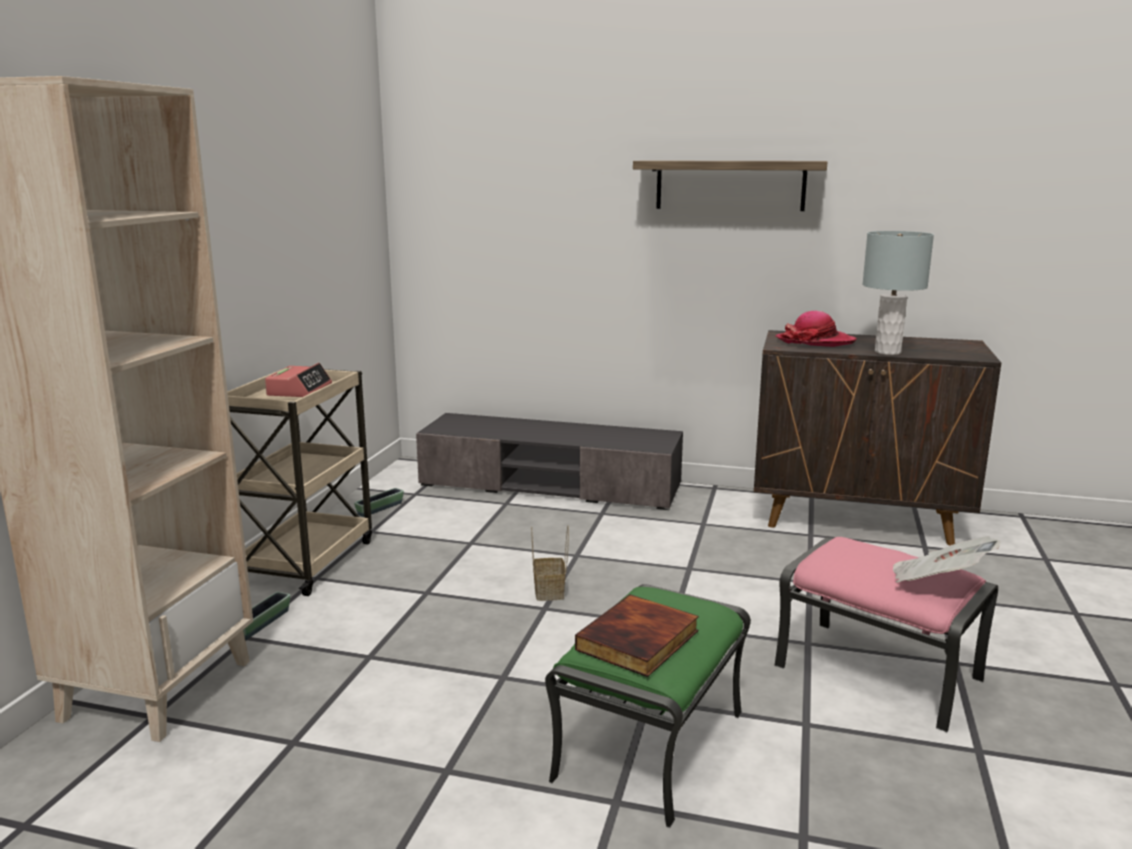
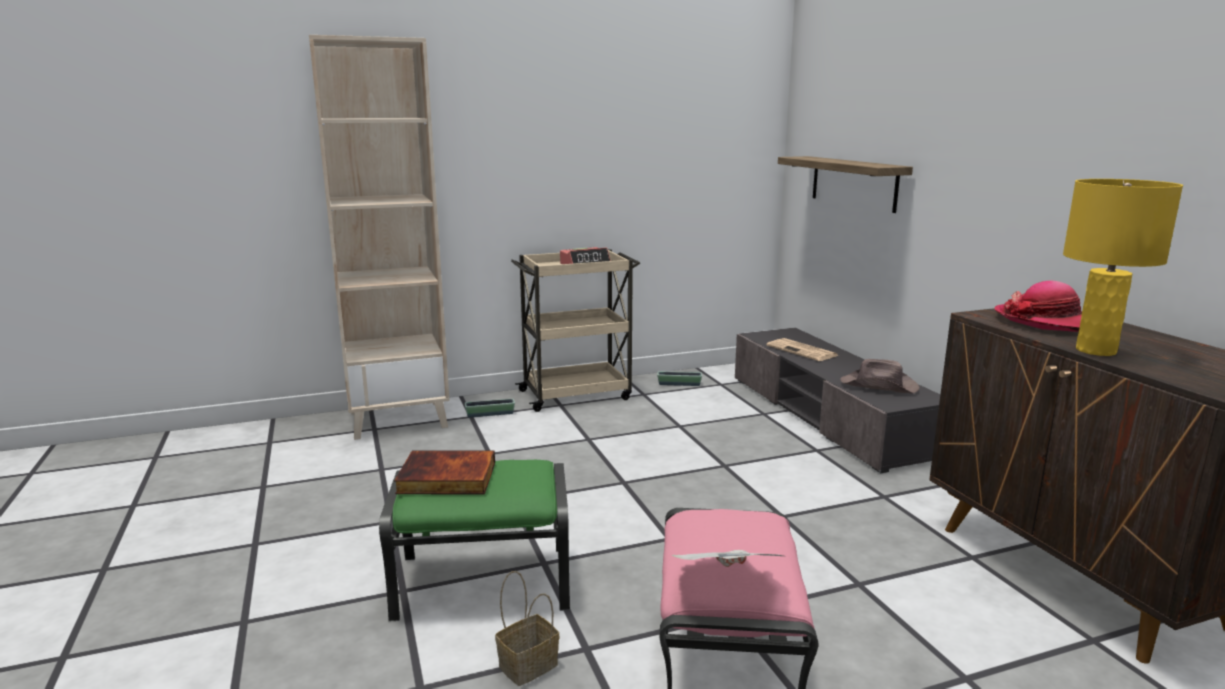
camera: 55 degrees right, 0 degrees up
basket [531,526,569,601] -> basket moved to [495,571,559,686]
shelf [633,160,827,211] -> shelf moved to [778,156,913,213]
grey table lamp [862,231,934,355] -> yellow table lamp [1063,179,1183,356]
none -> newspaper [767,338,839,361]
none -> brown hat [840,359,920,394]

